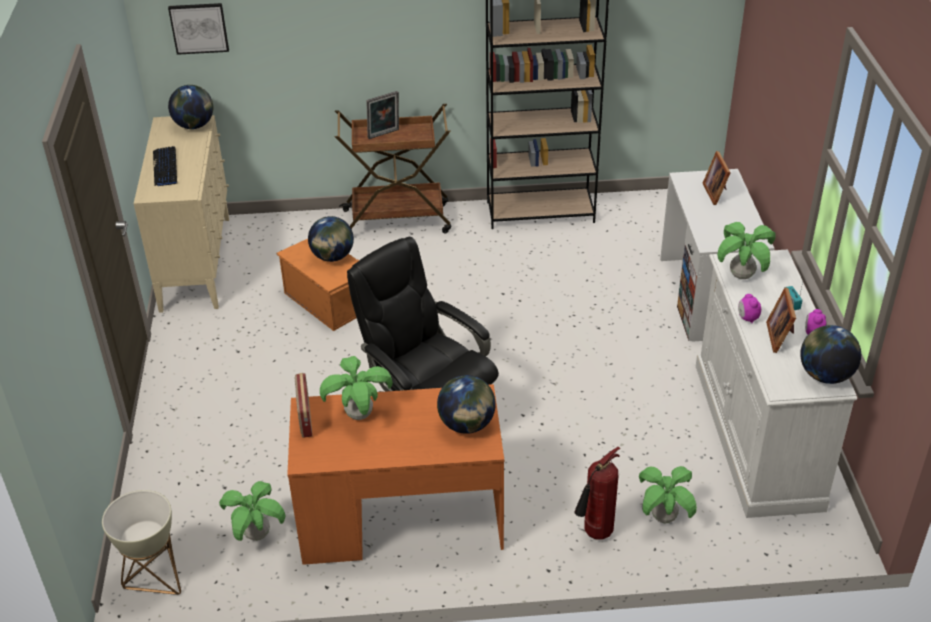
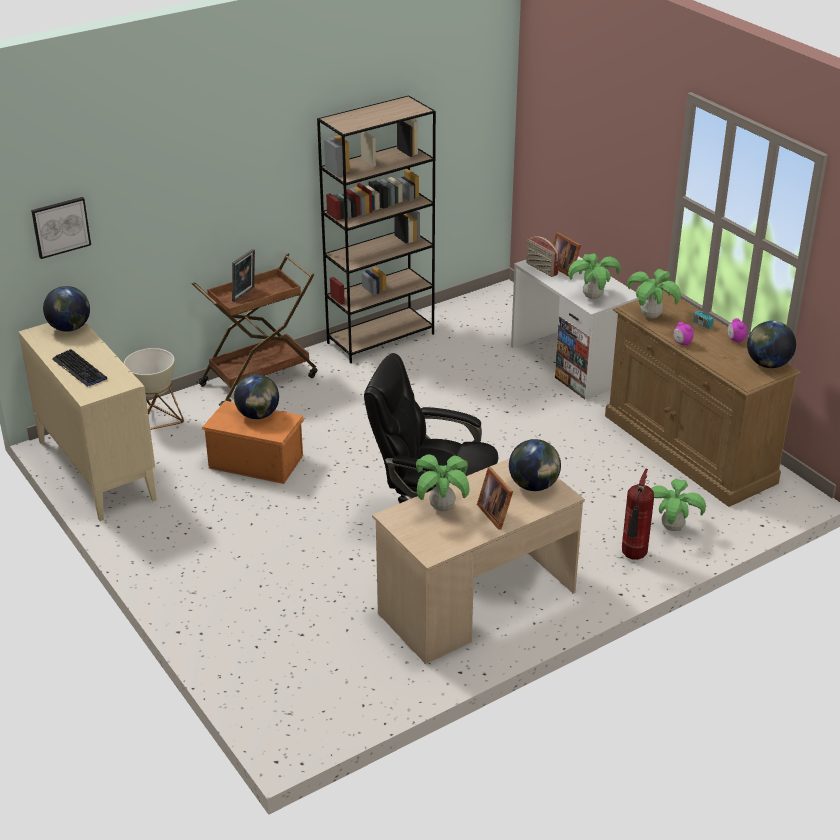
camera: 30 degrees left, 5 degrees down
planter [102,490,181,595] -> planter moved to [124,348,184,430]
potted plant [219,481,286,541] -> potted plant moved to [568,253,621,299]
orange desk [287,384,504,565] -> beige desk [372,459,585,664]
radio [294,373,313,437] -> radio moved to [526,236,559,277]
white cabinet [696,250,857,518] -> brown cabinet [605,290,800,507]
picture frame [766,287,796,353] -> picture frame moved to [477,467,513,530]

